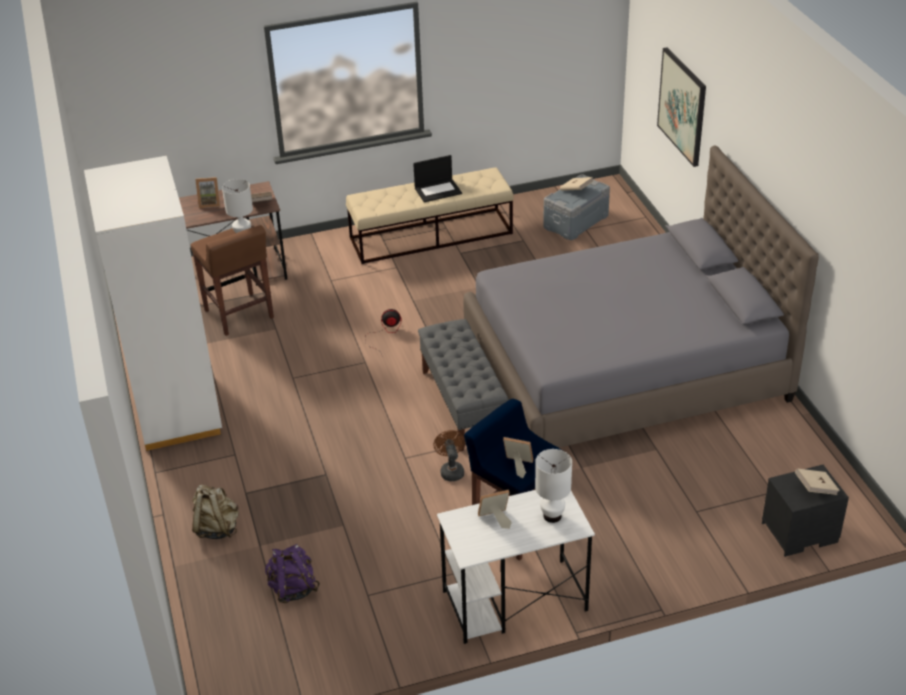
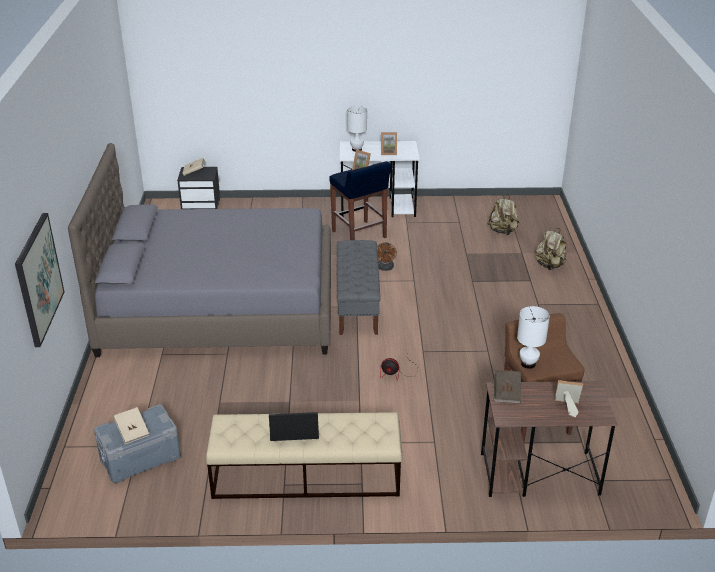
camera: 165 degrees left, 5 degrees down
white wardrobe [84,156,222,451] -> none
purple backpack [265,544,320,603] -> beige backpack [487,195,519,235]

